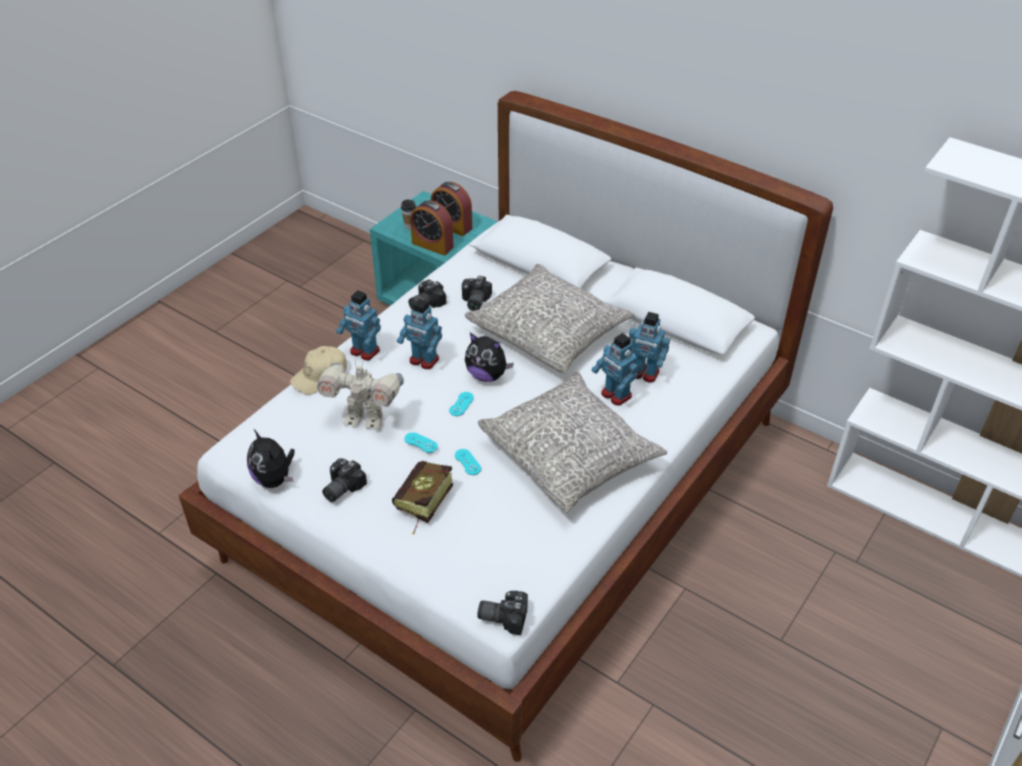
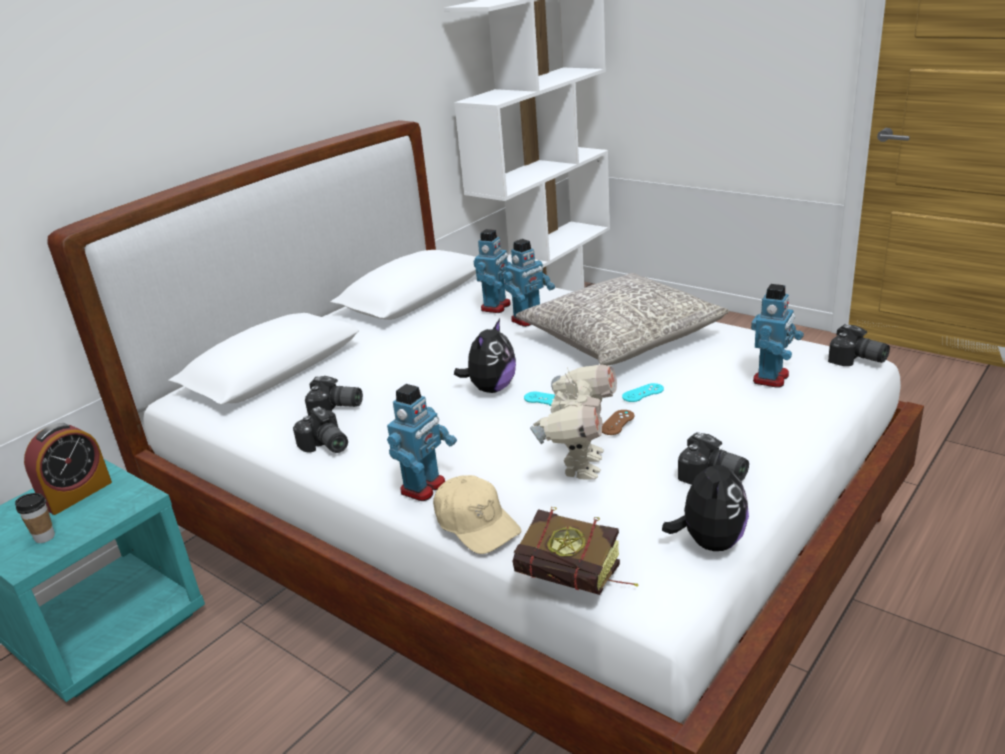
camera: 85 degrees left, 15 degrees down
plush toy [247,429,294,488] -> plush toy turned 45 degrees counterclockwise [662,449,749,551]
book [392,461,453,534] -> book moved to [513,507,638,595]
toy robot [397,299,442,369] -> toy robot moved to [751,284,804,388]
turquoise game controller [405,432,438,453] -> brown game controller [602,410,634,435]
alarm clock [410,200,454,256] -> none
grey pillow [465,264,635,373] -> none
camera [477,591,528,636] -> camera turned 60 degrees counterclockwise [828,324,890,366]

